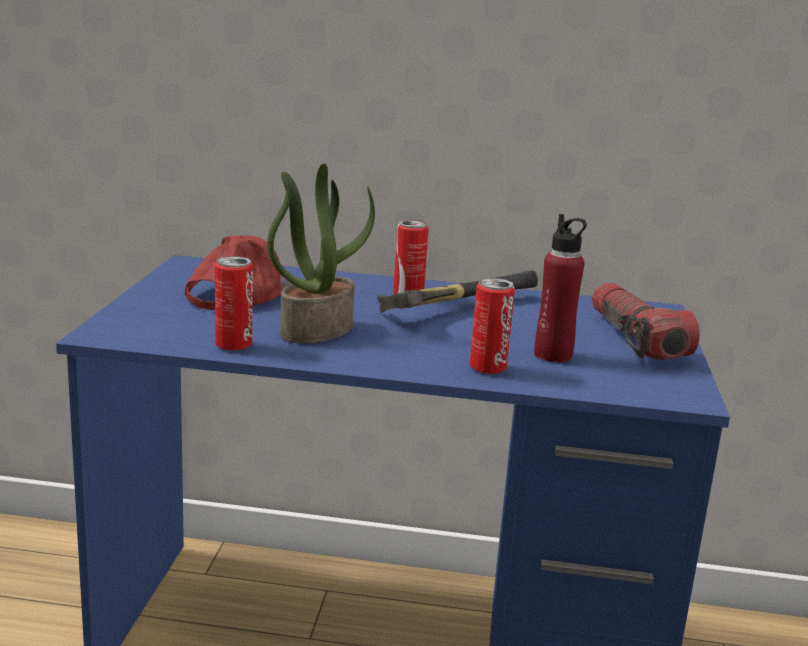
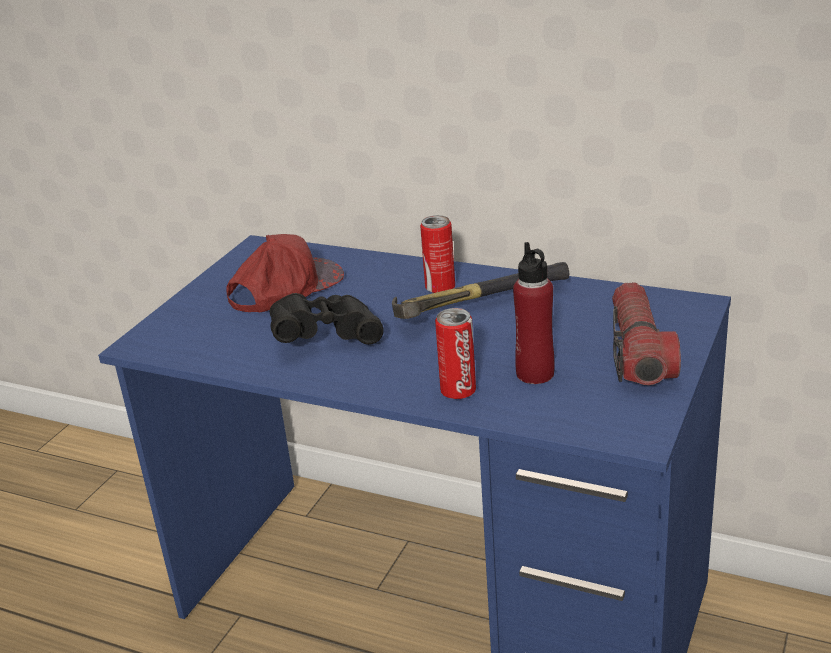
camera: 20 degrees right, 10 degrees up
can [215,256,253,351] -> none
potted plant [267,163,375,344] -> black binoculars [270,293,384,345]

